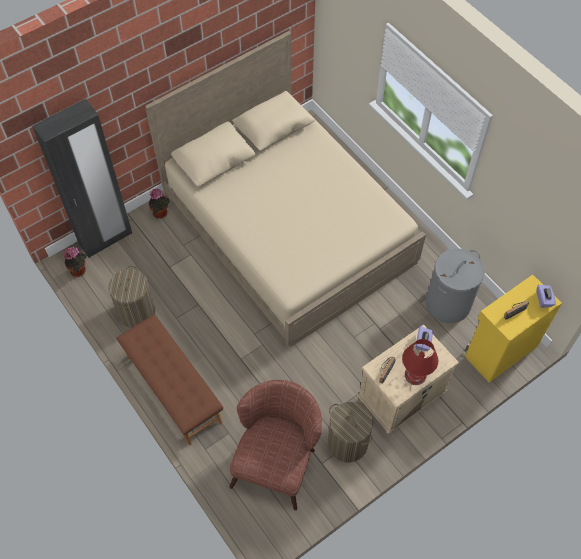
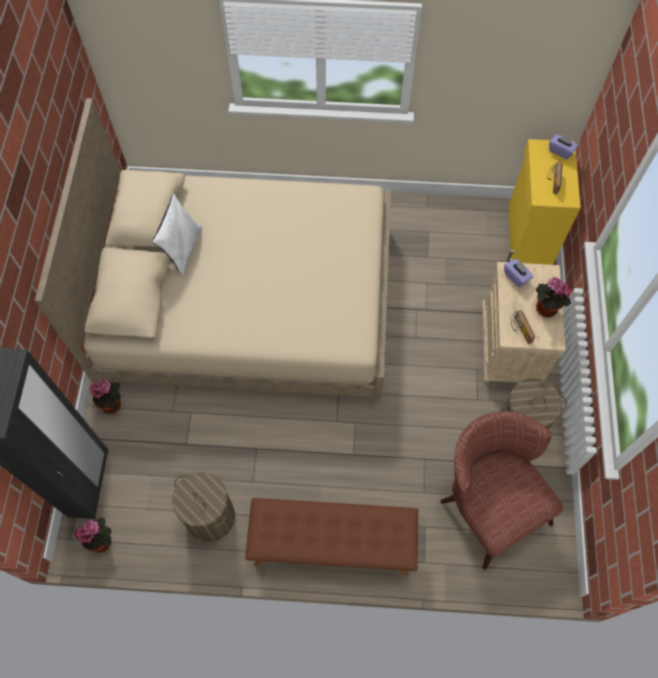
camera: 50 degrees left, 5 degrees up
red table lamp [402,339,438,385] -> potted plant [536,277,571,318]
grey laundry basket [426,248,485,323] -> none
none -> white pillow [152,193,202,276]

